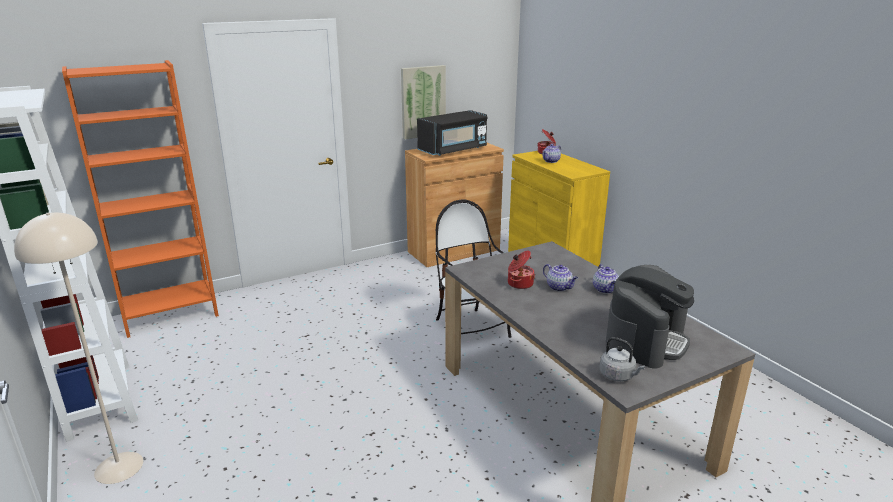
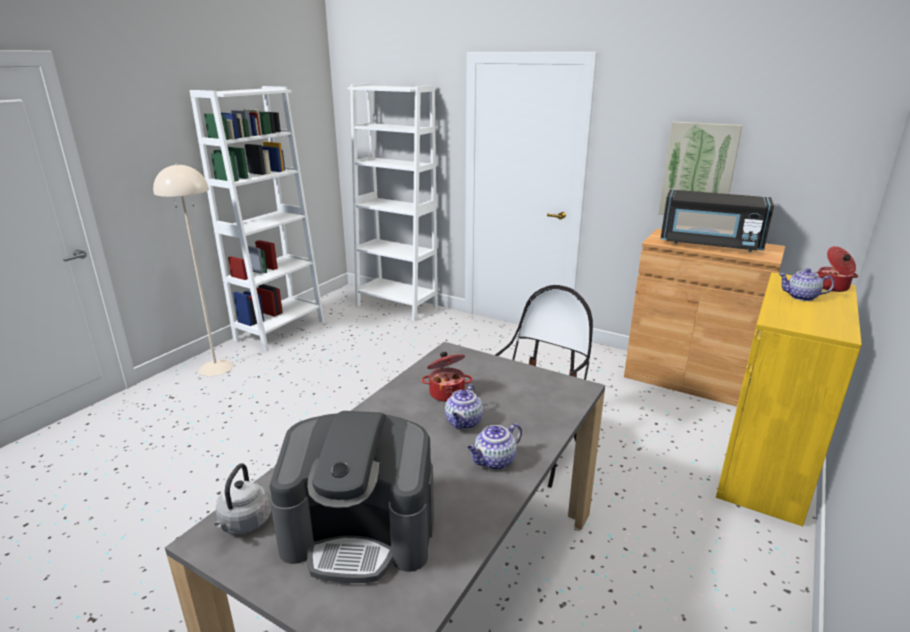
camera: 60 degrees right, 0 degrees up
orange bookcase [62,60,219,338] -> white bookcase [347,83,438,321]

